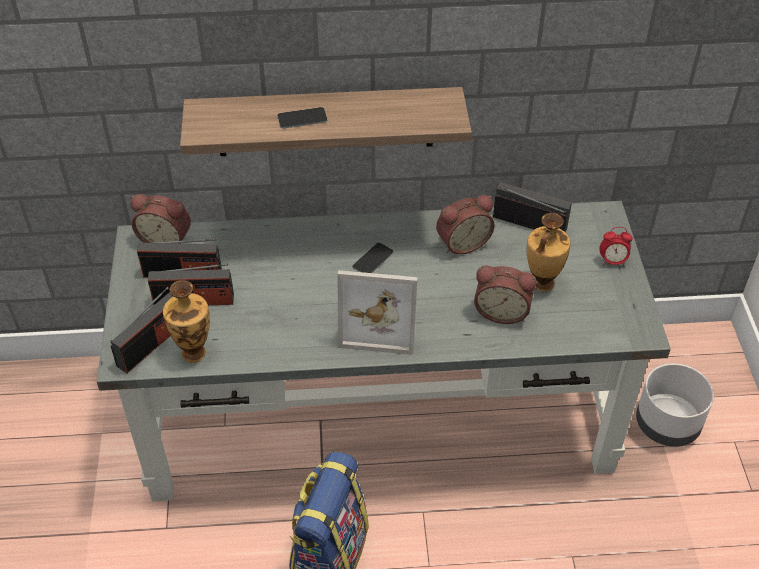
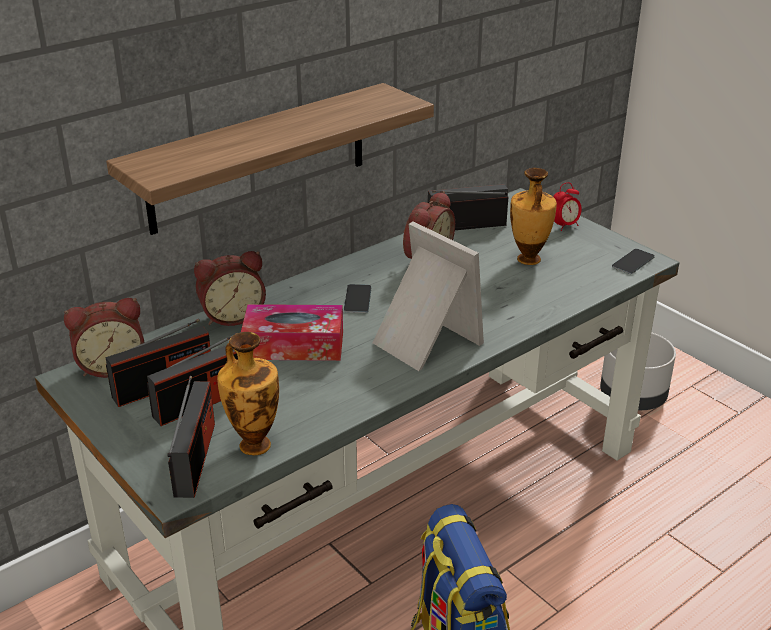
camera: 35 degrees left, 15 degrees down
phone [277,107,327,129] -> phone moved to [612,249,655,274]
picture frame [337,270,418,355] -> picture frame turned 105 degrees counterclockwise [373,221,484,371]
alarm clock [474,265,536,324] -> alarm clock moved to [194,251,266,326]
none -> tissue box [241,304,343,361]

